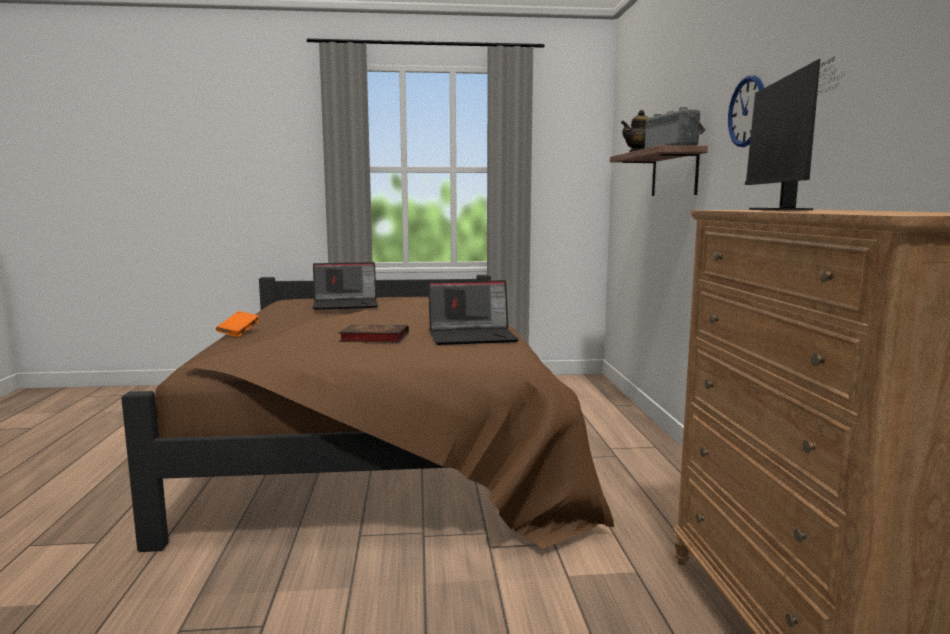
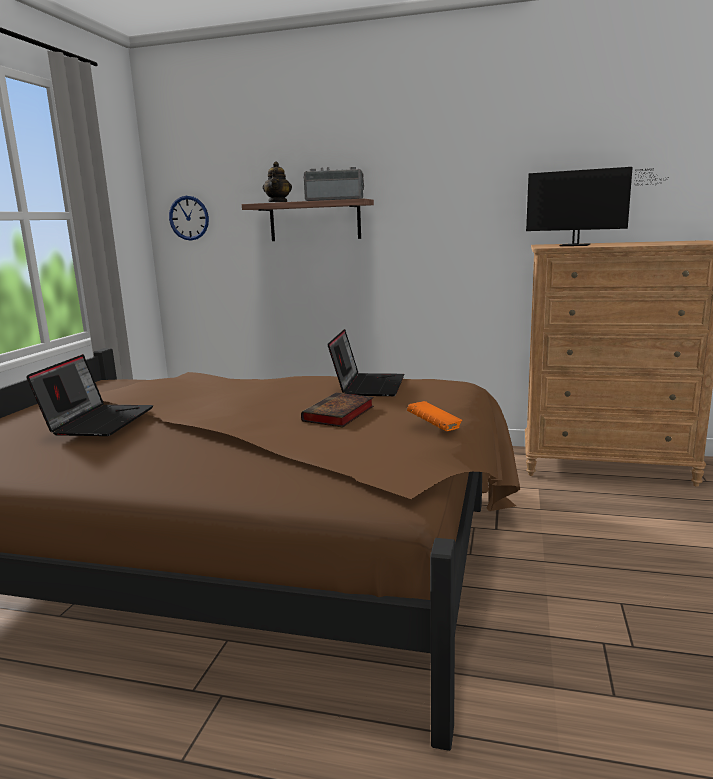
camera: 70 degrees left, 5 degrees up
orange book [216,311,259,337] -> orange book moved to [407,401,463,431]
wall clock [728,76,764,147] -> wall clock moved to [169,196,209,241]

